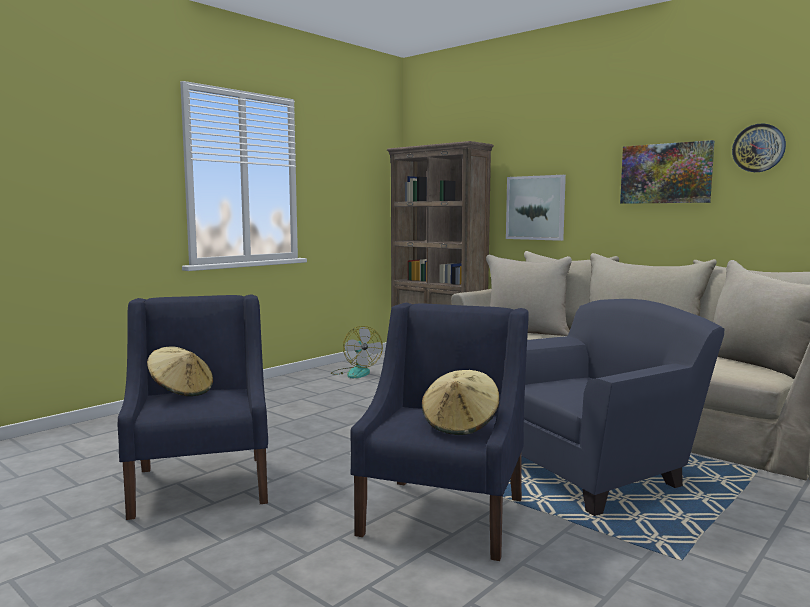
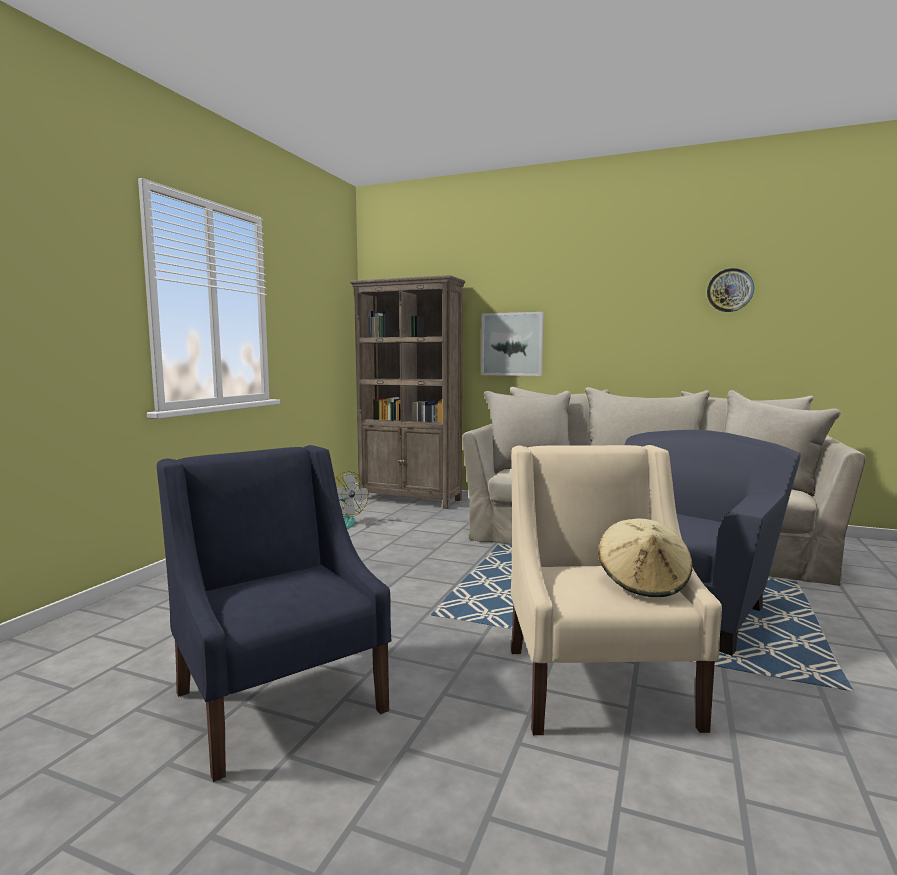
camera: 20 degrees left, 0 degrees up
beige hat [147,347,213,396] -> none
blue armchair [350,303,529,561] -> beige armchair [511,445,722,735]
picture [620,140,714,204] -> none

